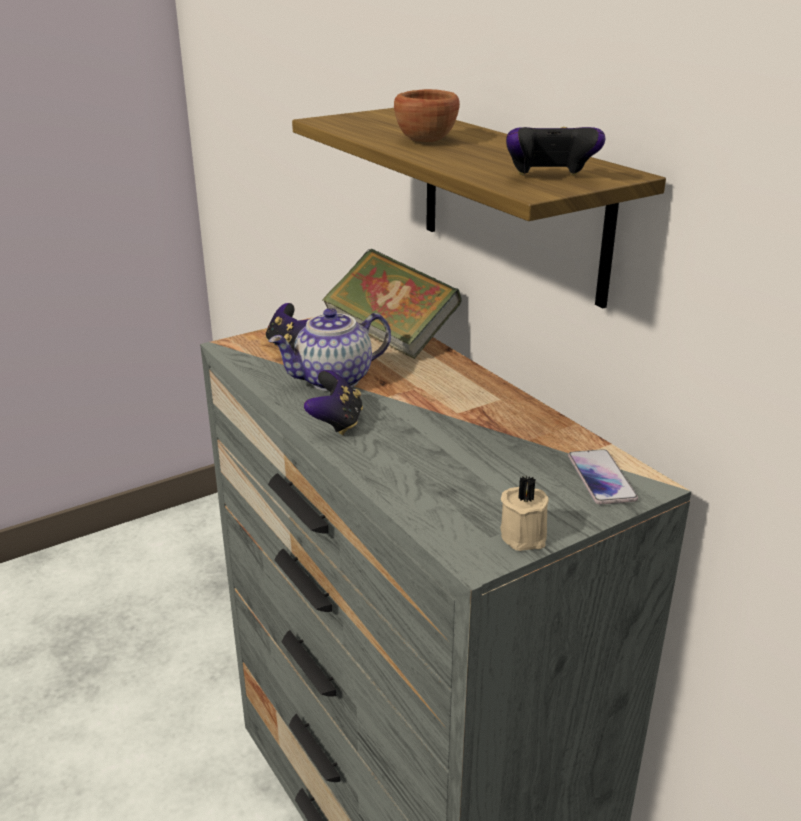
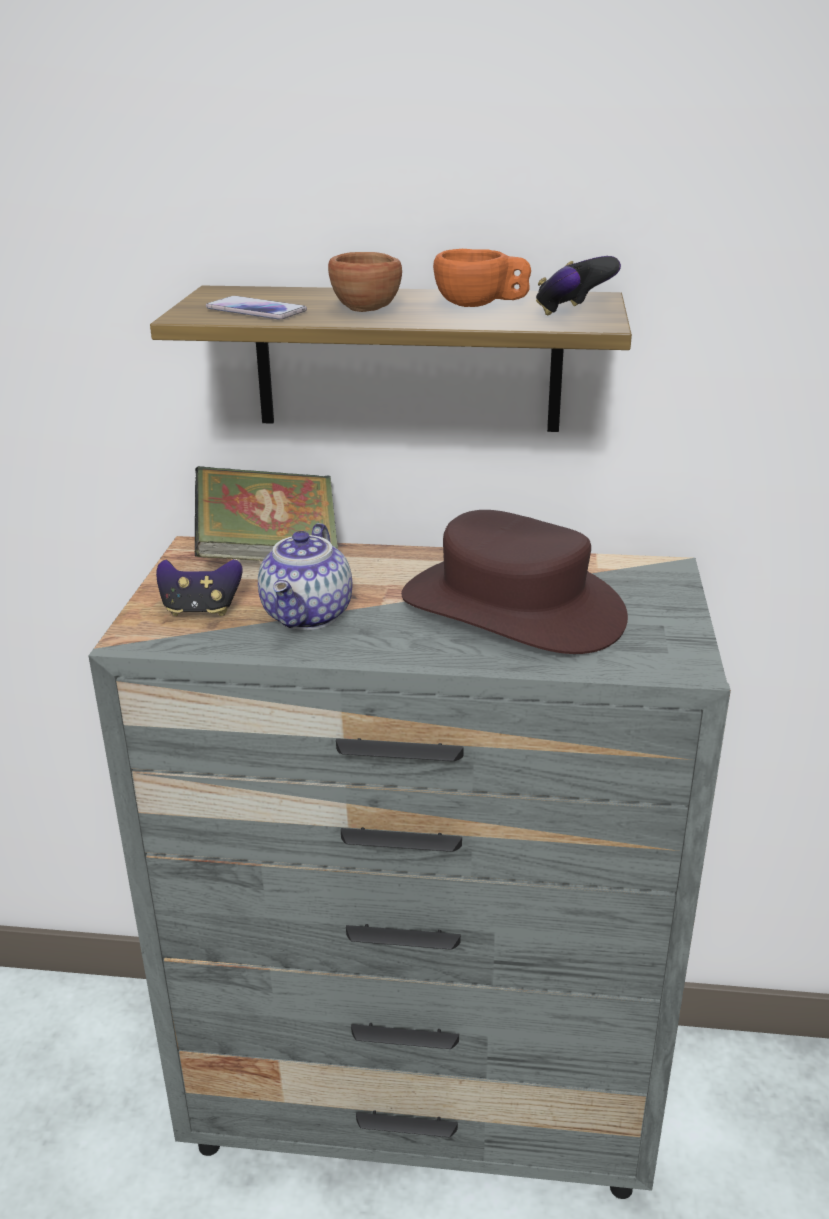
camera: 50 degrees left, 0 degrees up
game controller [304,370,363,435] -> none
beige candle [500,476,549,551] -> none
phone [568,449,638,504] -> phone moved to [206,296,307,319]
none -> brown hat [401,510,628,654]
none -> orange cup [433,249,531,307]

